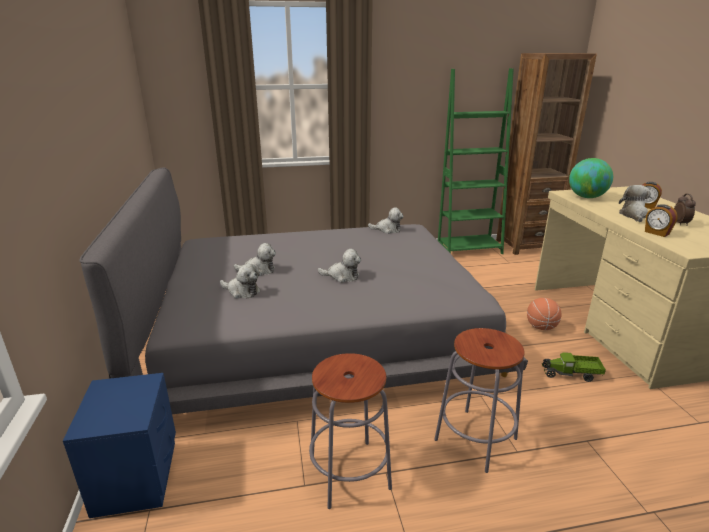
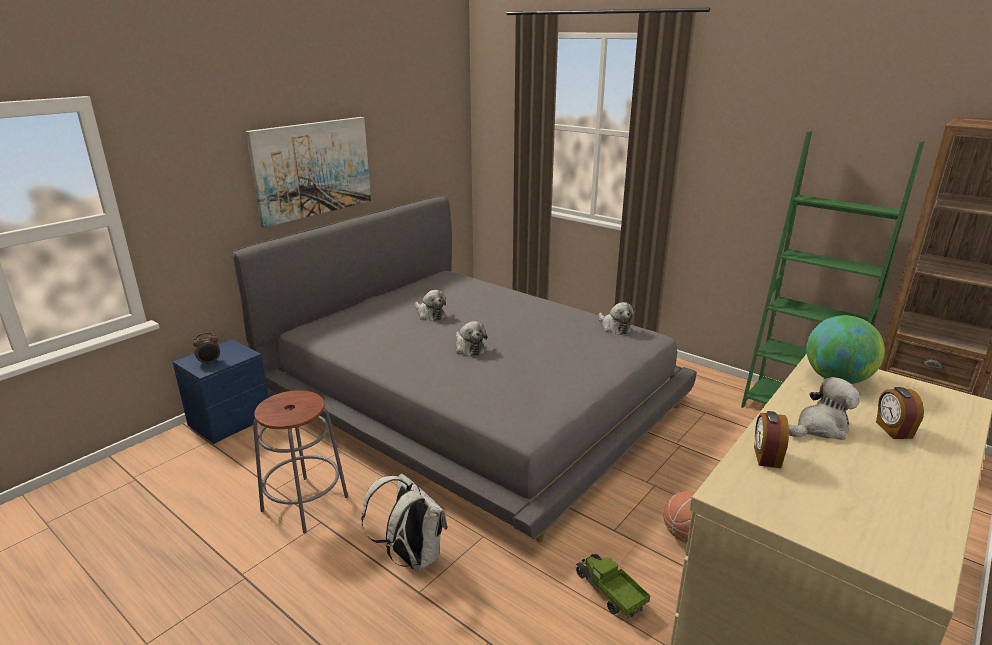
camera: 50 degrees right, 0 degrees up
plush toy [220,264,260,299] -> none
grey stool [434,328,524,473] -> white backpack [361,473,447,572]
alarm clock [674,194,696,226] -> alarm clock moved to [193,332,220,366]
none -> picture [246,117,371,228]

